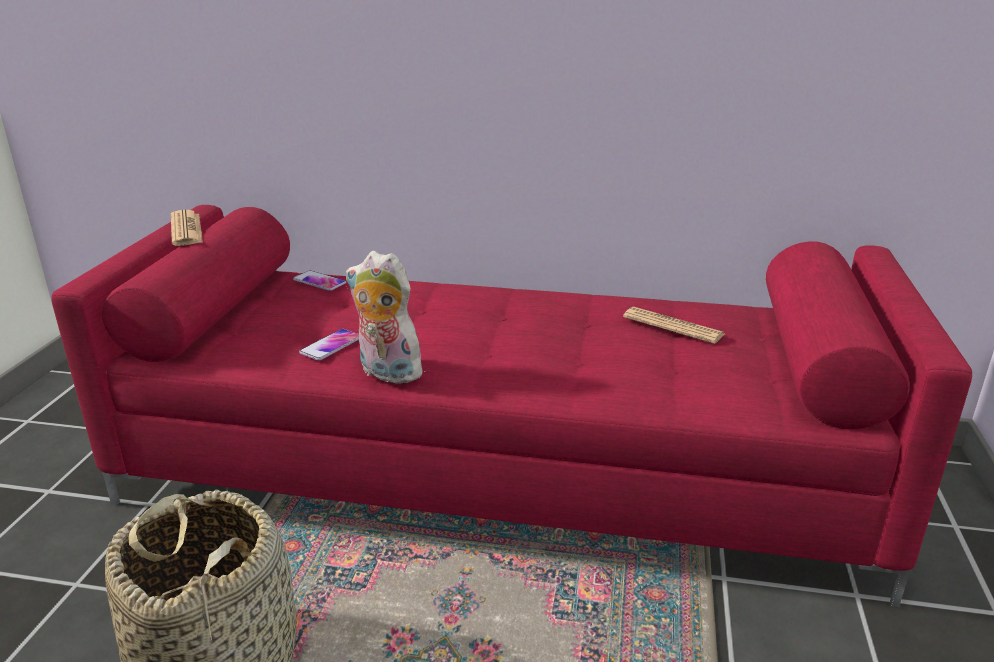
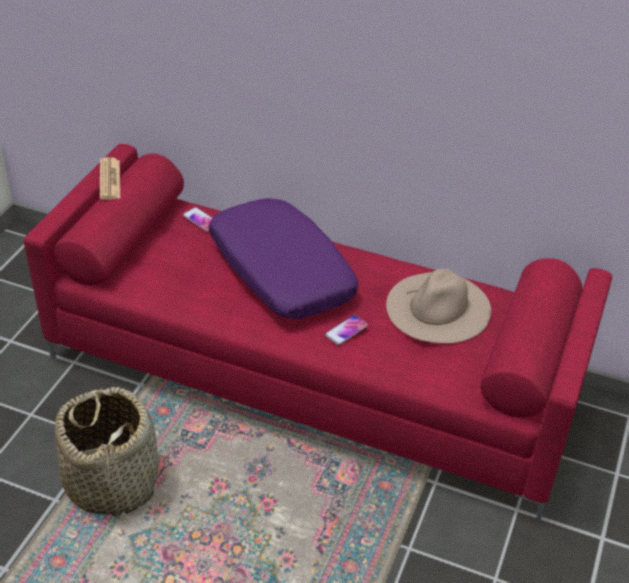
camera: 10 degrees right, 15 degrees up
phone [299,329,359,361] -> phone moved to [325,315,368,345]
plush toy [346,251,428,384] -> none
newspaper [623,307,725,344] -> beige hat [386,269,491,344]
none -> purple pillow [209,198,358,319]

